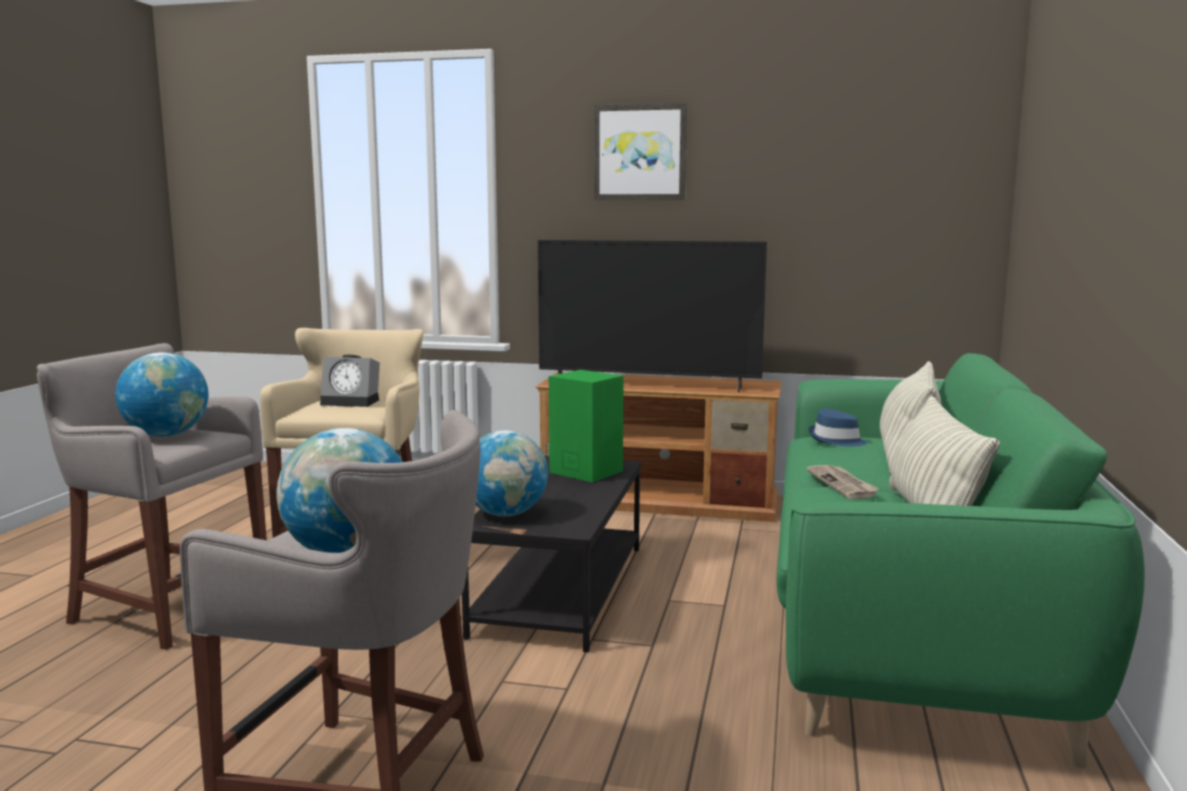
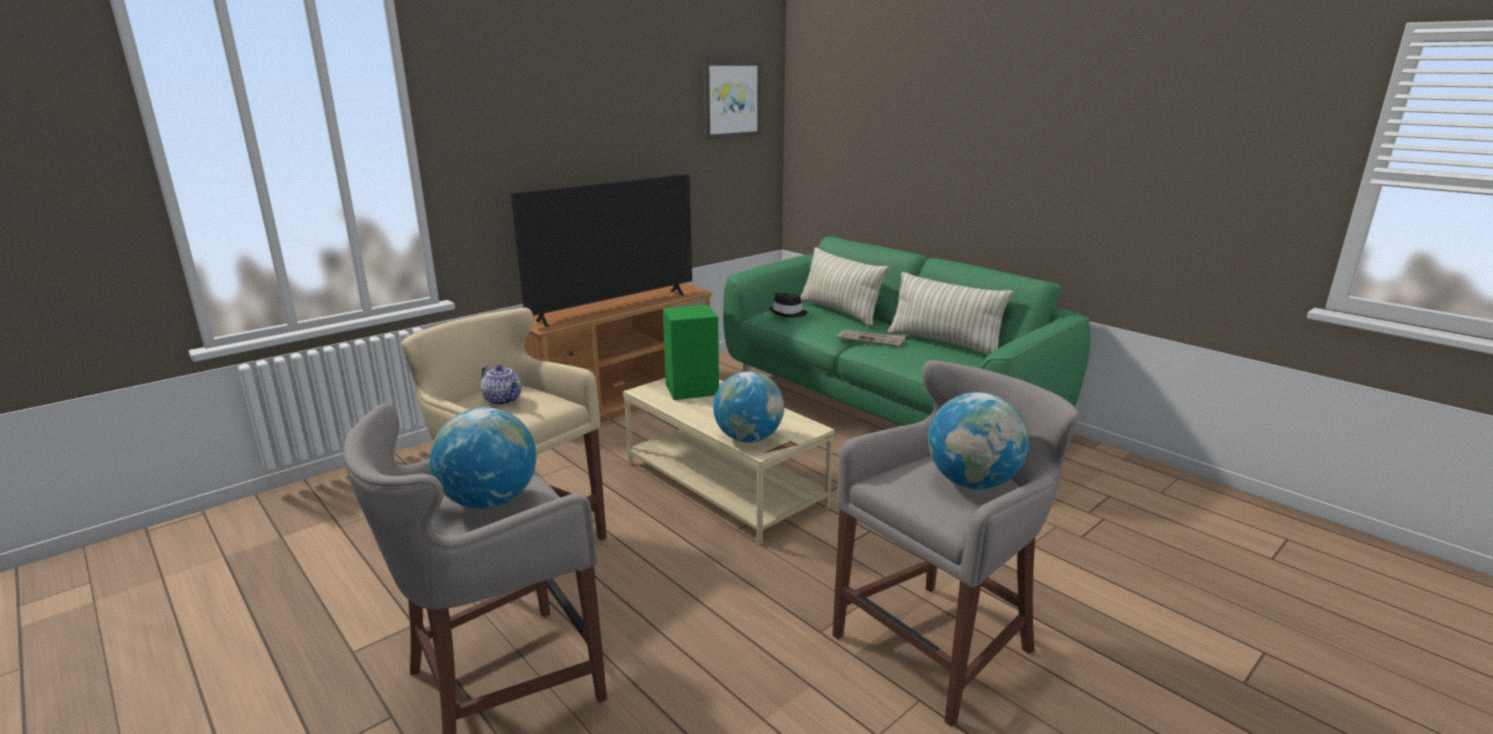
camera: 55 degrees left, 10 degrees up
alarm clock [320,355,380,407] -> teapot [481,365,521,405]
black coffee table [462,456,641,653] -> beige coffee table [623,378,835,545]
picture [594,103,687,200] -> picture moved to [704,61,761,139]
blue hat [809,408,867,447] -> black hat [769,293,808,317]

